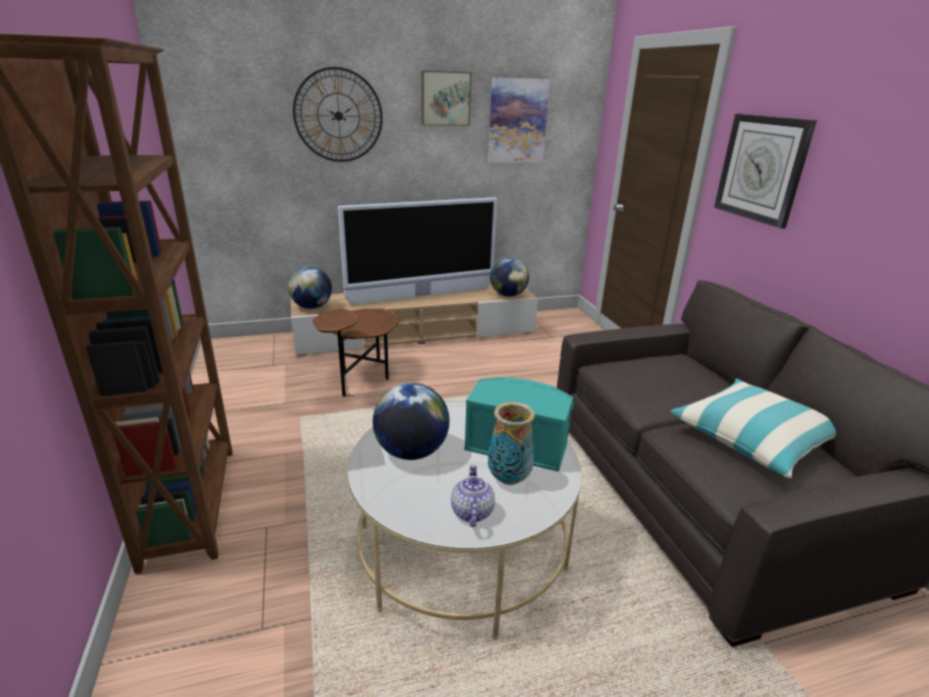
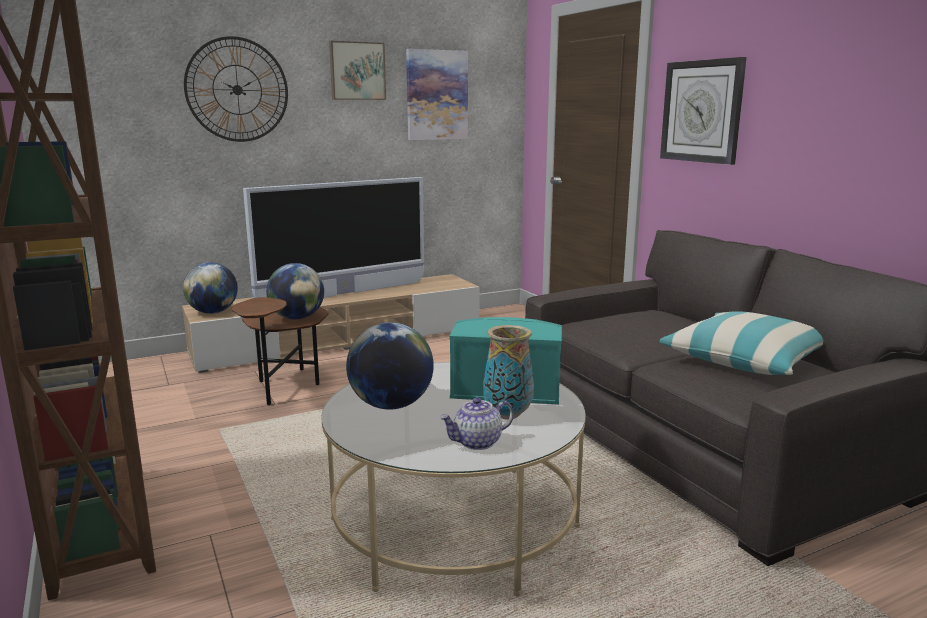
camera: 10 degrees left, 10 degrees down
teapot [451,464,495,527] -> teapot turned 105 degrees counterclockwise [440,398,514,450]
globe [490,258,529,297] -> globe moved to [266,263,324,320]

